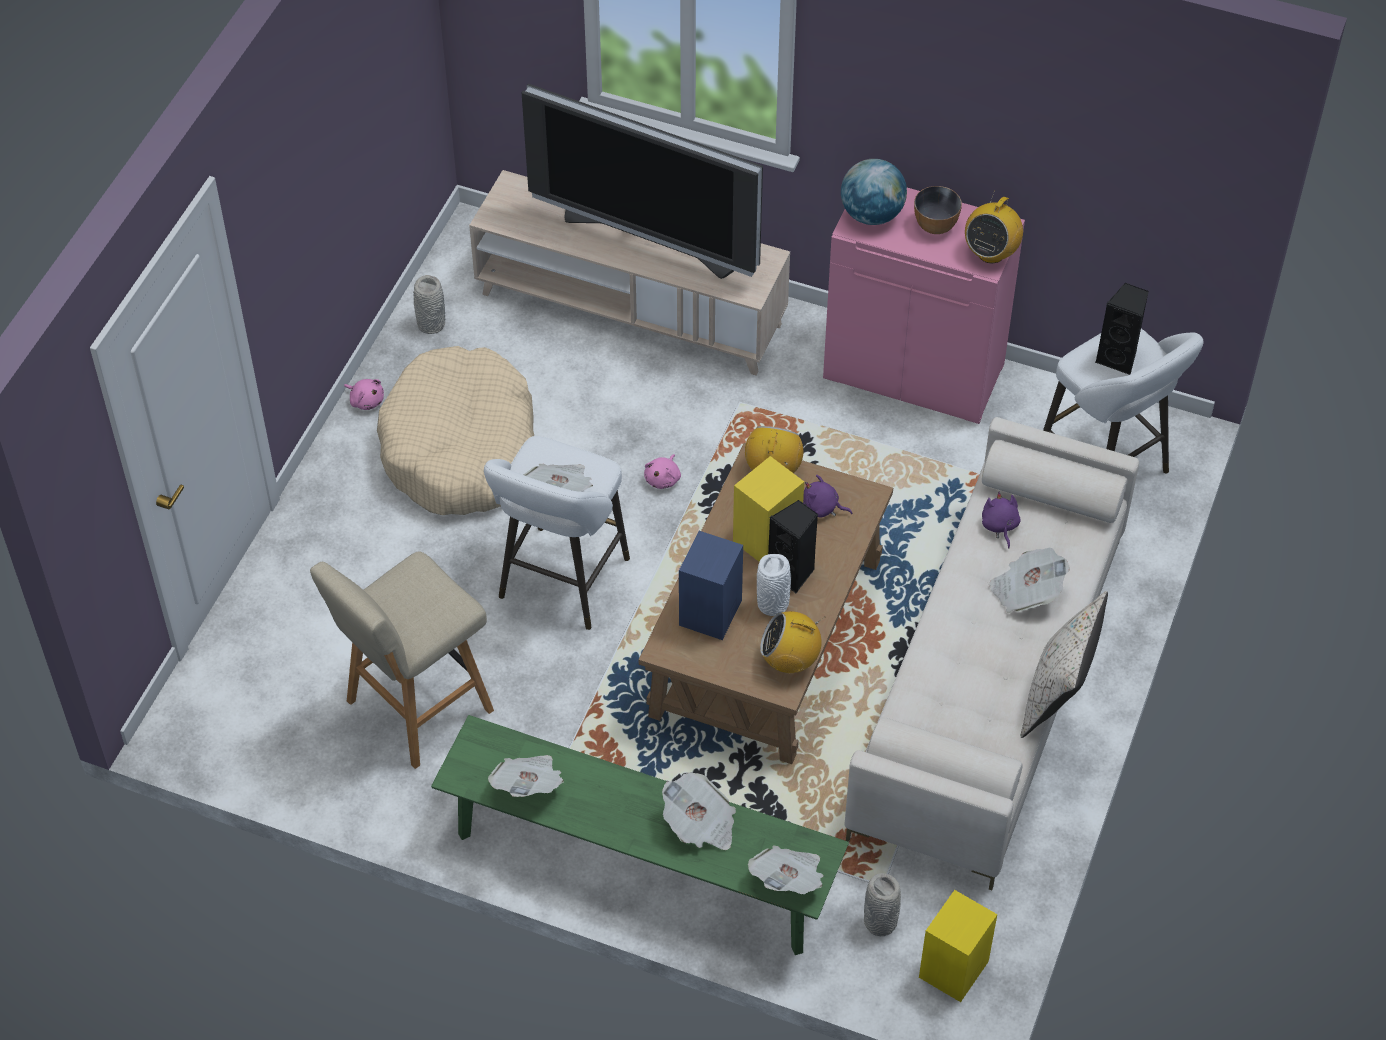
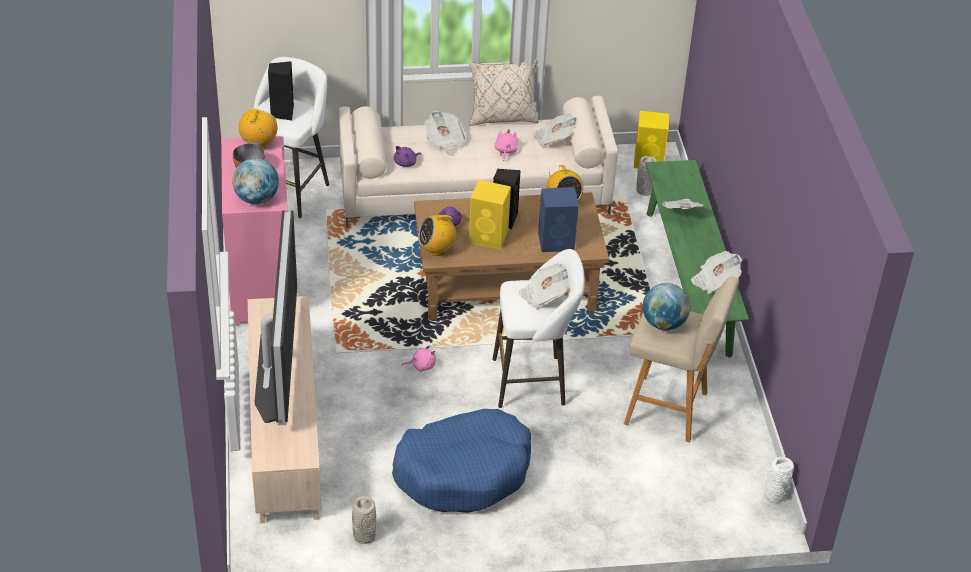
camera: 120 degrees left, 10 degrees down
pink plush toy [344,379,384,410] -> pink plush toy moved to [494,129,518,161]
beige dog bed [377,346,534,515] -> blue dog bed [392,409,531,513]
newspaper [748,845,824,894] -> newspaper moved to [533,113,578,146]
white vase [757,554,791,616] -> white vase moved to [765,457,794,503]
radio [965,190,1023,263] -> radio turned 75 degrees counterclockwise [239,109,278,149]
none -> globe [643,283,690,330]

